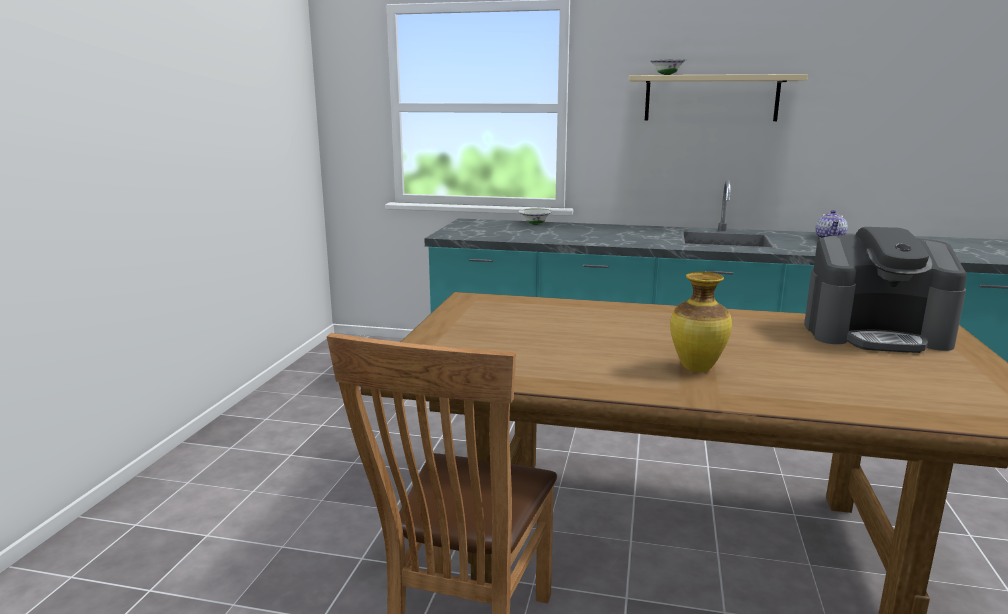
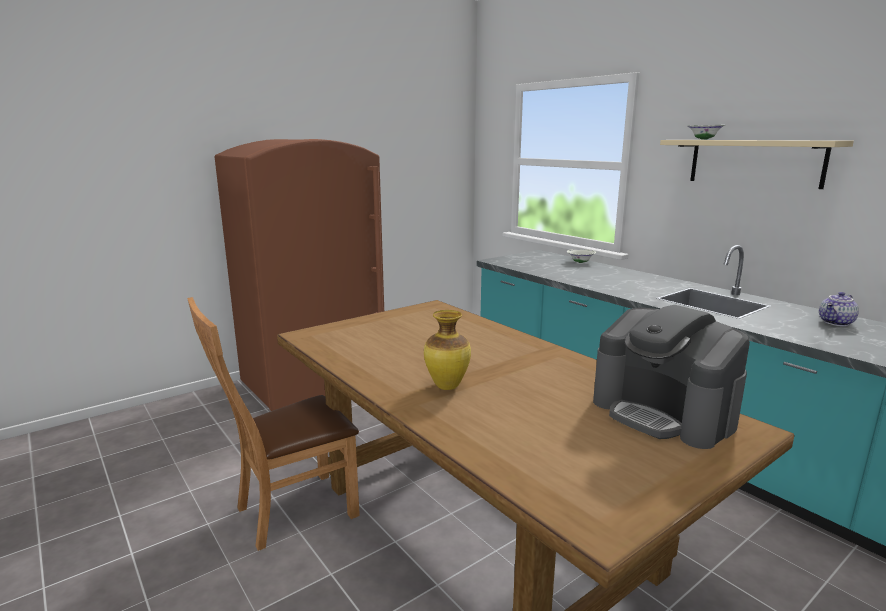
camera: 40 degrees right, 0 degrees up
none -> brown fridge [215,139,384,411]

